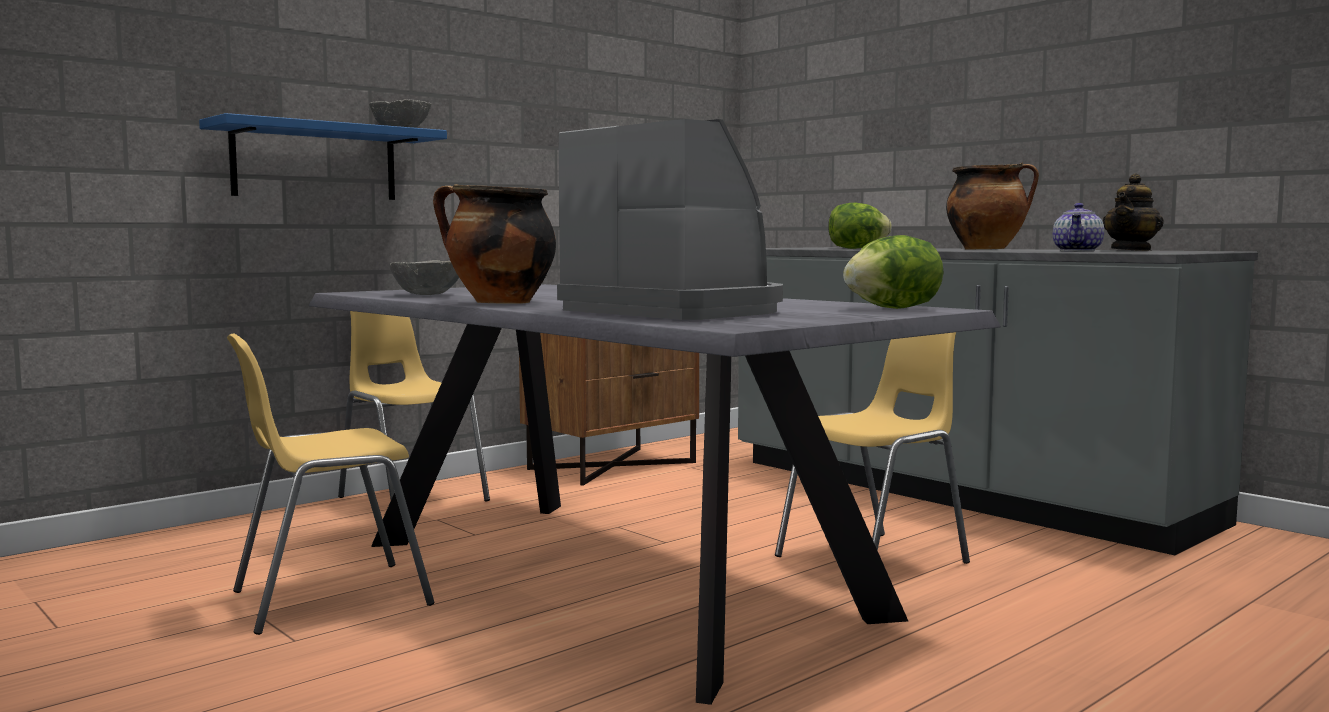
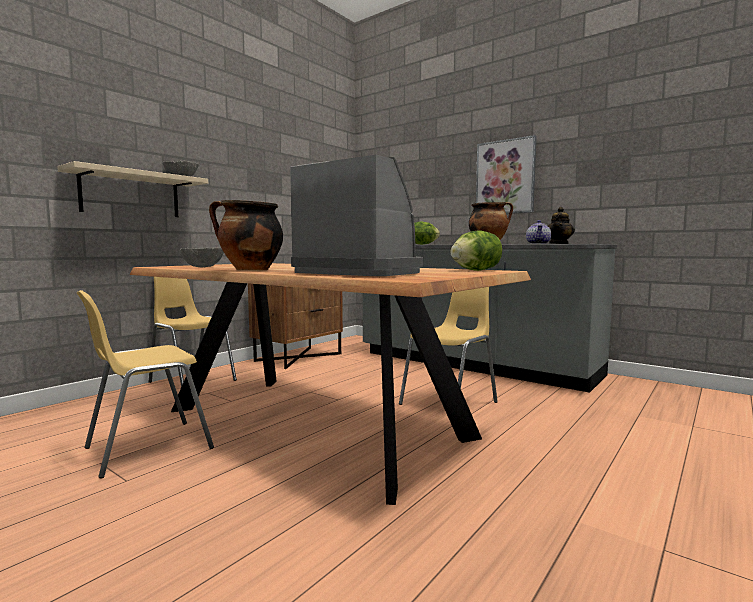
camera: 10 degrees left, 0 degrees up
blue shelf [199,113,447,200] -> beige shelf [57,161,208,217]
grey dining table [309,284,1001,705] -> brown dining table [129,263,531,505]
none -> picture [476,135,537,214]

